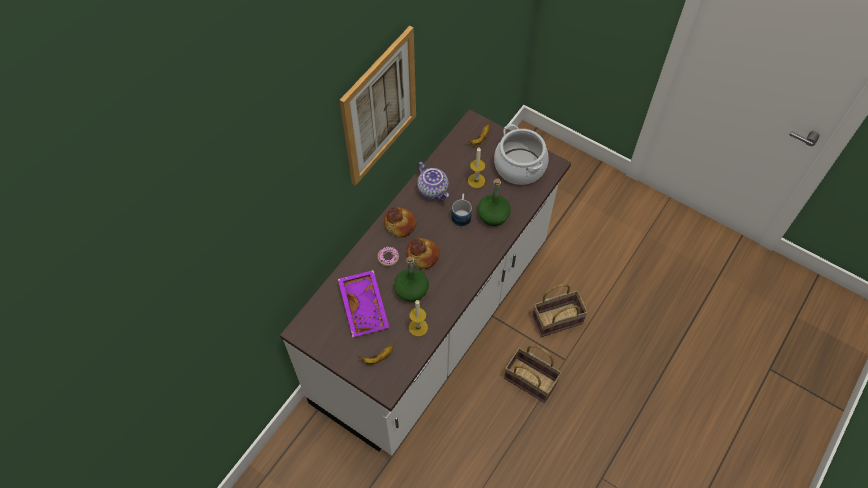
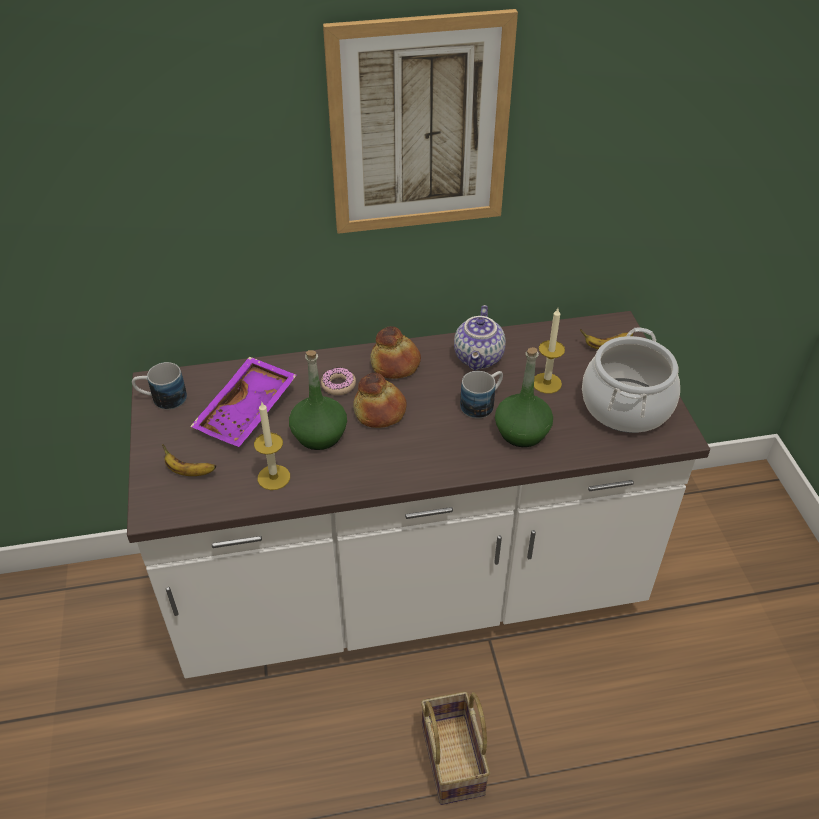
camera: 45 degrees right, 15 degrees down
basket [532,284,588,337] -> none
none -> mug [132,362,187,410]

